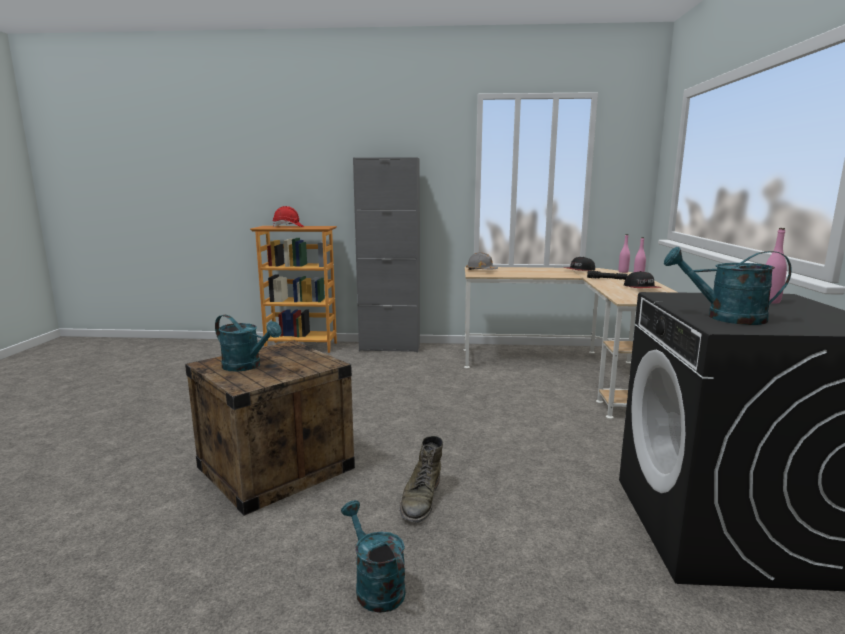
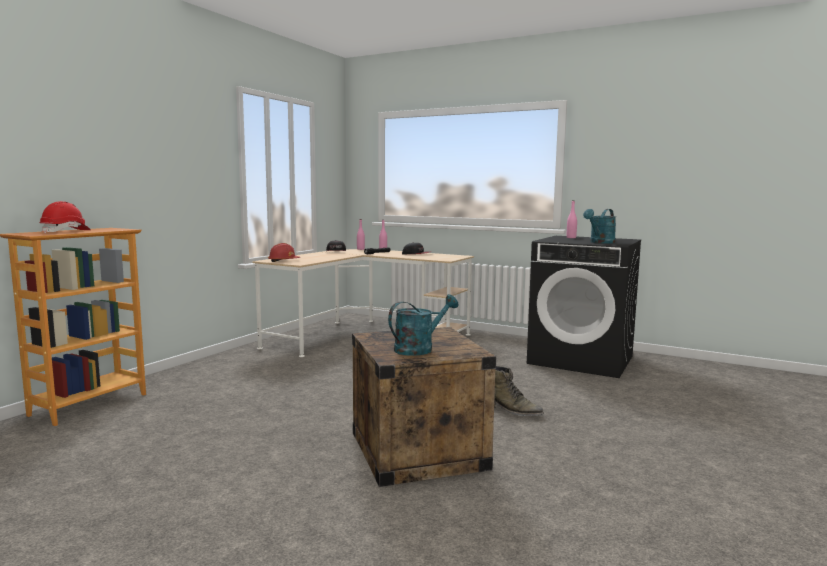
camera: 65 degrees left, 5 degrees down
turquoise watering can [341,500,406,613] -> none
grey cabinet [353,157,420,353] -> none
grey hard hat [466,252,498,270] -> red hard hat [268,243,300,262]

